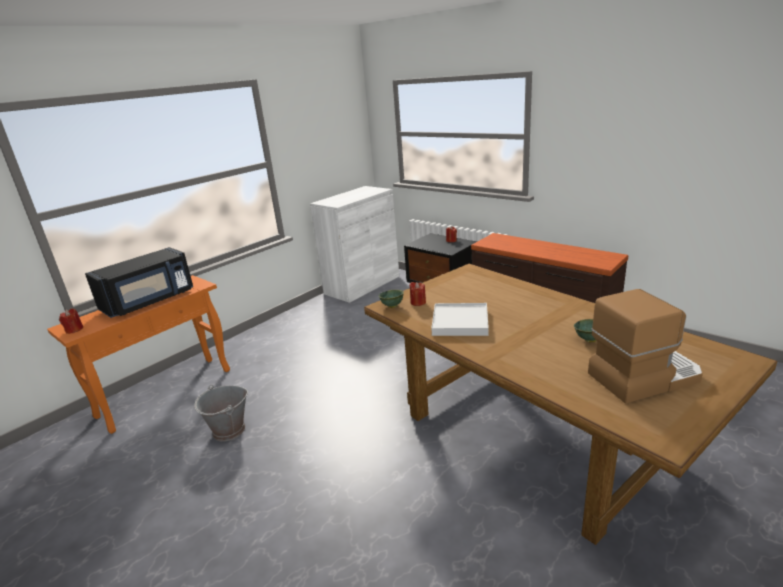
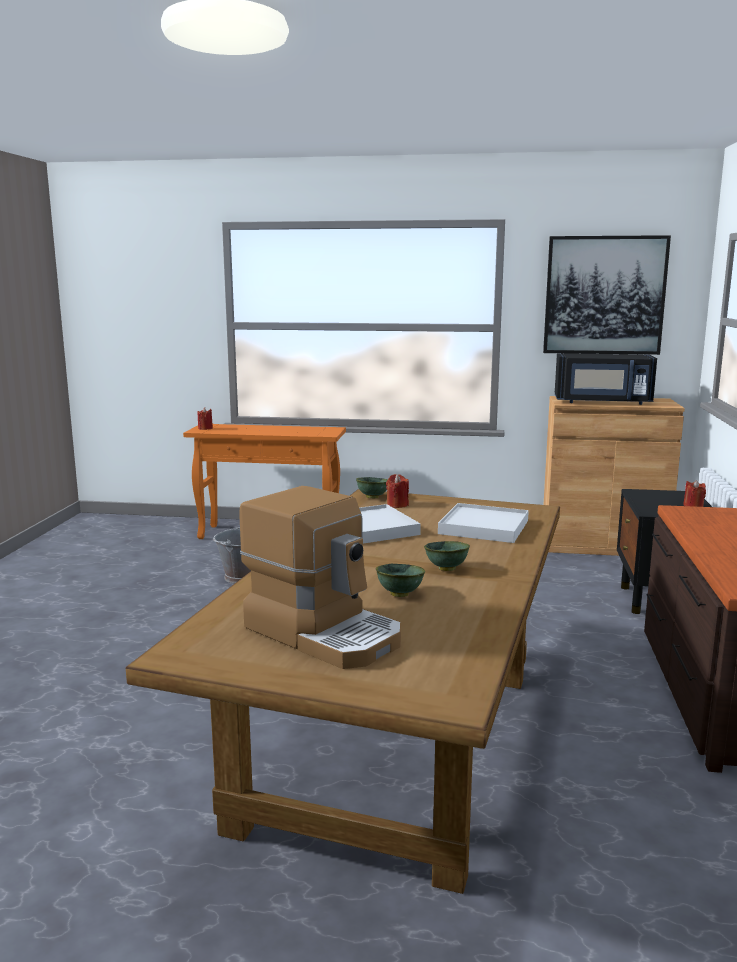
camera: 55 degrees right, 10 degrees down
black microwave [85,247,193,318] -> black microwave moved to [555,353,657,405]
white cabinet [310,186,399,303] -> brown cabinet [543,396,685,556]
none -> green bowl [424,541,470,571]
none -> white tray [438,503,529,543]
none -> picture [543,235,671,355]

